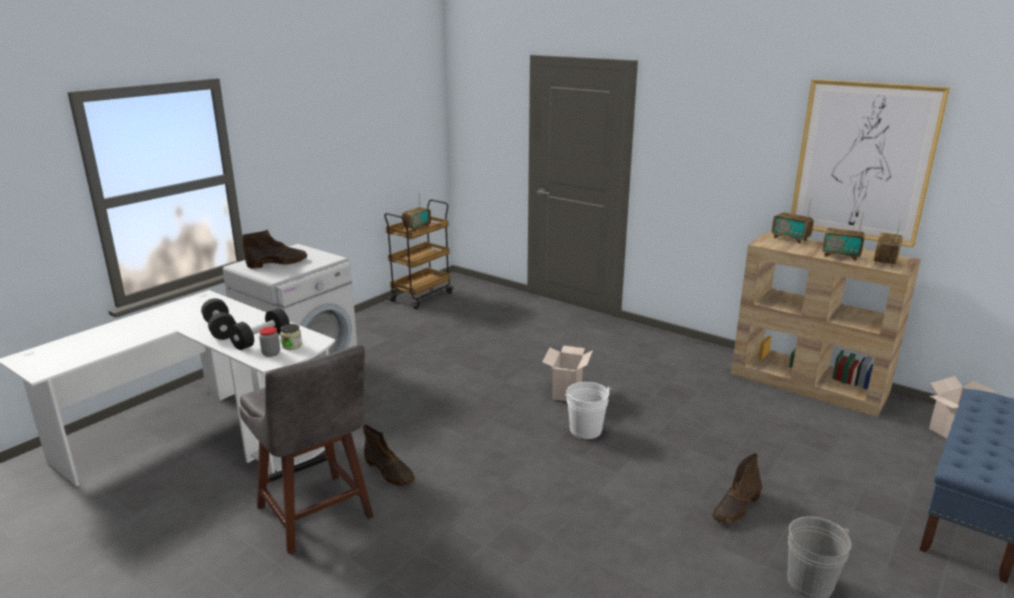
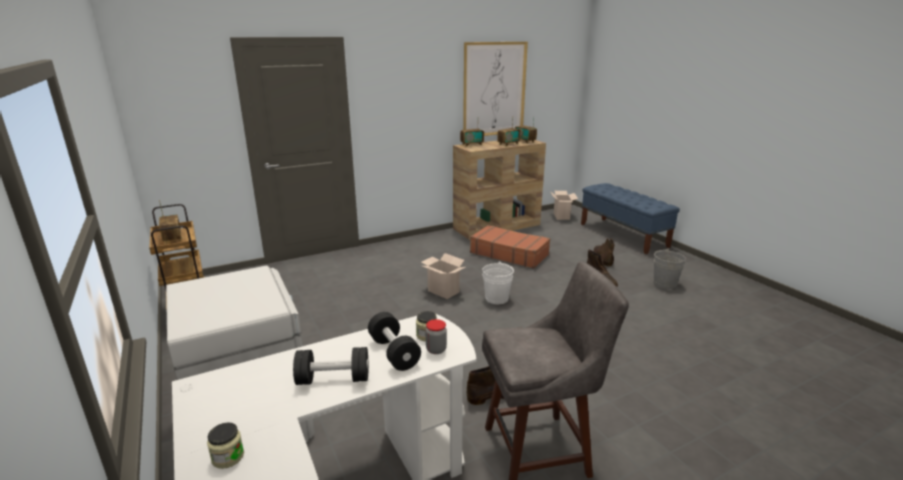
camera: 65 degrees left, 0 degrees up
brown boot [243,230,307,269] -> brown boot moved to [594,238,615,266]
none -> jar [207,423,244,469]
none -> brown suitcase [470,225,550,269]

